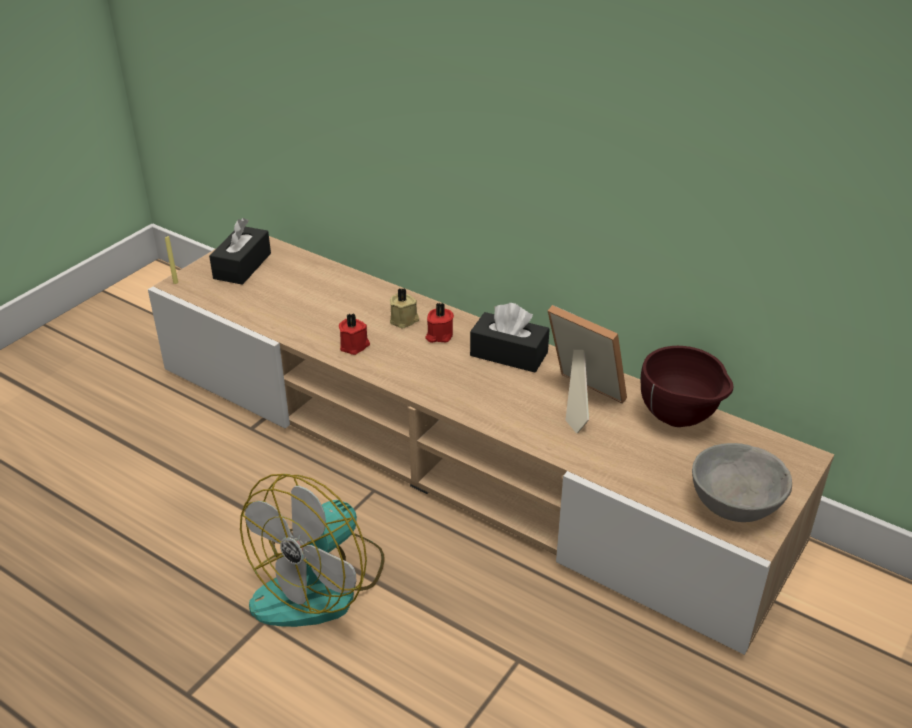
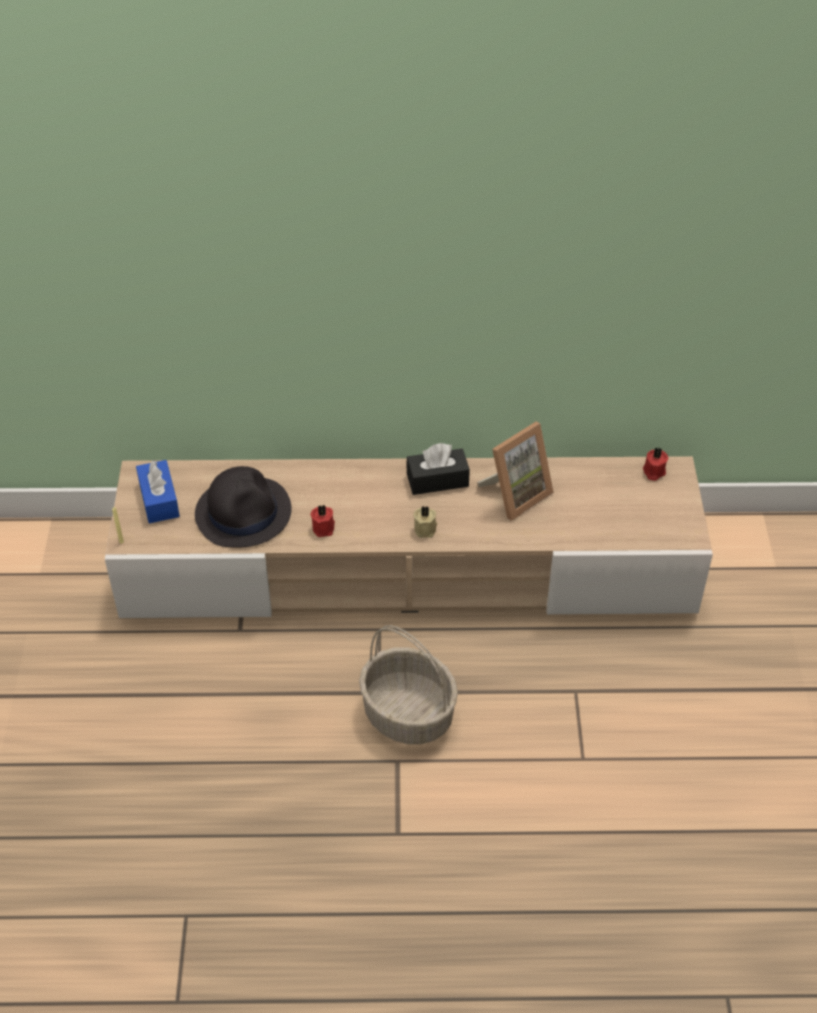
camera: 35 degrees left, 10 degrees up
black tissue box [209,218,271,285] -> blue tissue box [136,460,180,523]
fan [240,474,385,627] -> basket [359,625,458,744]
beige candle [390,288,419,328] -> beige candle moved to [413,506,437,538]
red candle [425,303,454,343] -> red candle moved to [643,447,668,481]
picture frame [548,305,627,434] -> picture frame turned 135 degrees clockwise [477,422,554,521]
brown bowl [641,346,733,427] -> none
grey bowl [692,443,792,522] -> none
none -> black hat [195,466,292,548]

